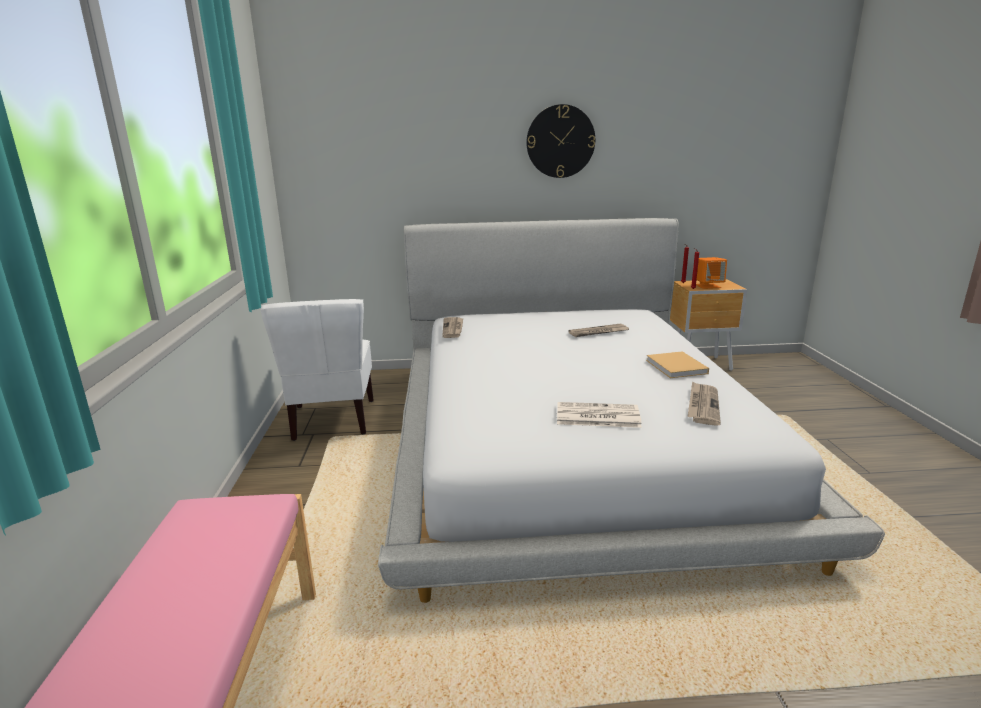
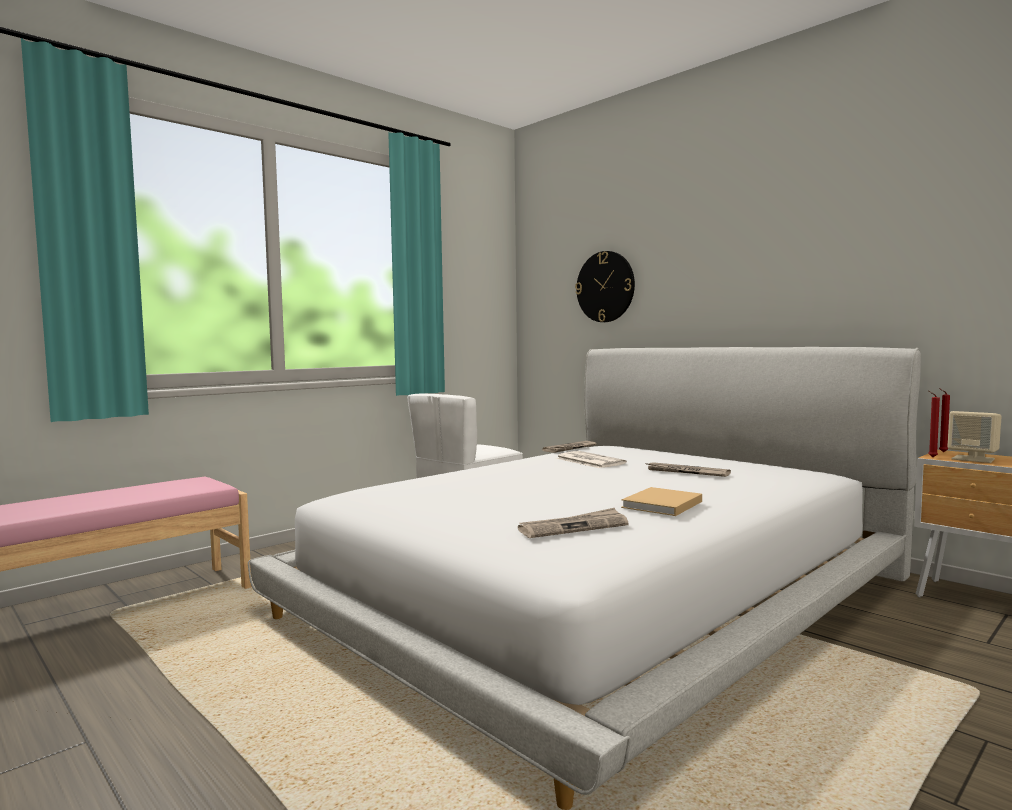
camera: 50 degrees right, 15 degrees down
wall clock [526,104,595,178] -> wall clock moved to [575,251,635,322]
newspaper [557,402,642,428] -> newspaper moved to [556,451,627,468]
orange speaker [696,257,727,289] -> beige speaker [947,411,1002,463]

